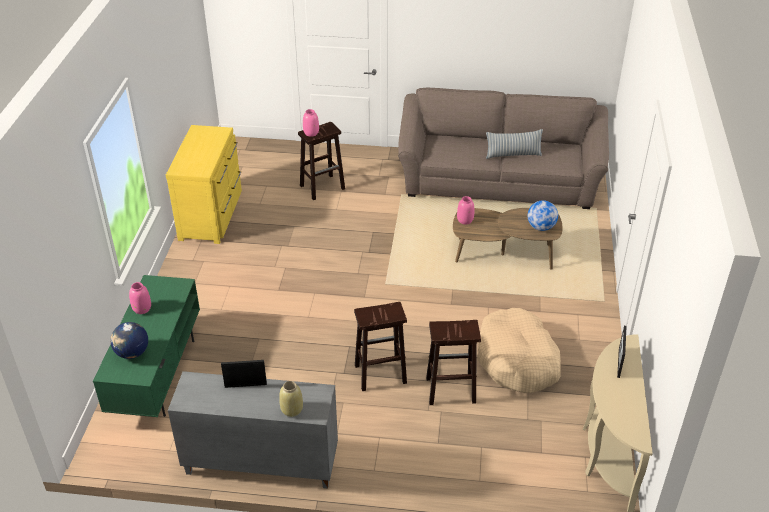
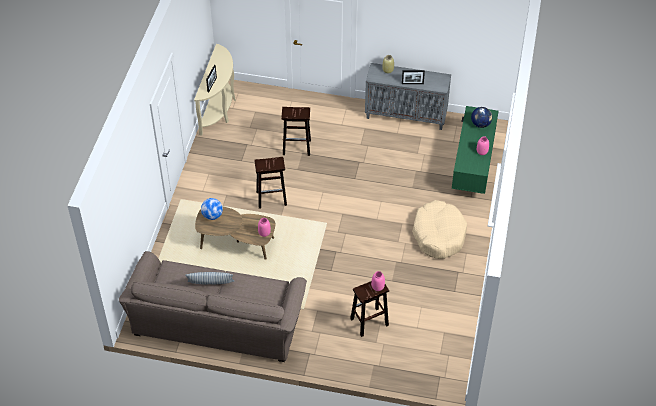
camera: 175 degrees left, 10 degrees up
yellow dresser [166,125,242,244] -> none
brown stool [354,302,407,391] -> brown stool moved to [254,157,287,209]
beige dog bed [477,308,561,393] -> beige dog bed moved to [412,200,467,259]

